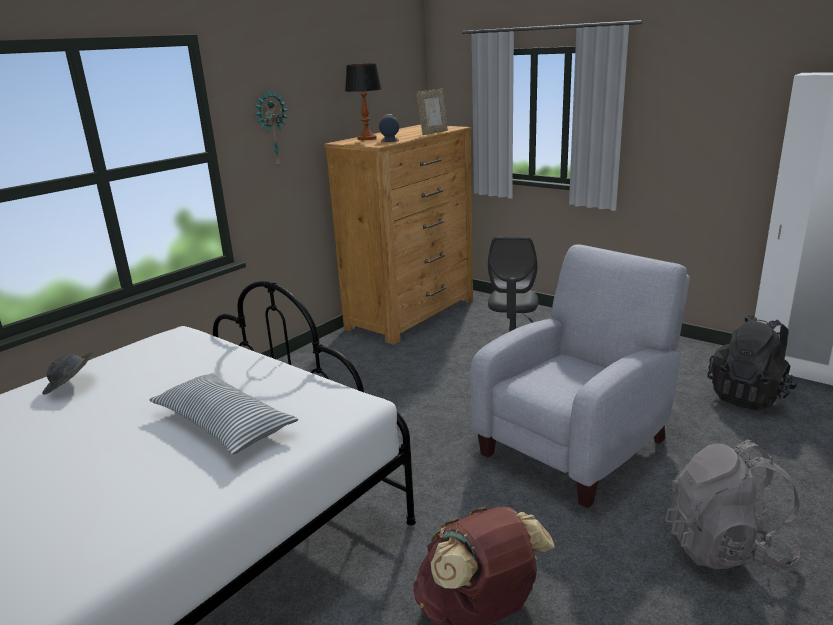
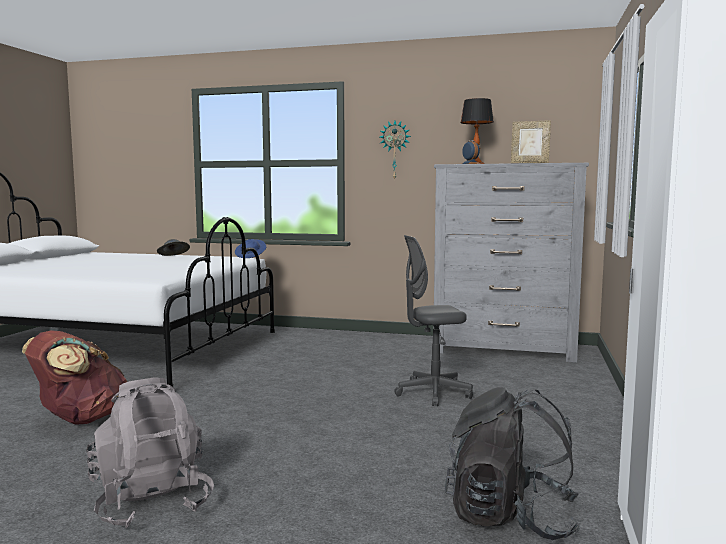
camera: 65 degrees right, 15 degrees down
pillow [149,373,298,455] -> none
brown dresser [324,125,473,345] -> grey dresser [433,163,589,362]
grey armchair [470,244,690,508] -> none
none -> blue hat [235,239,266,258]

